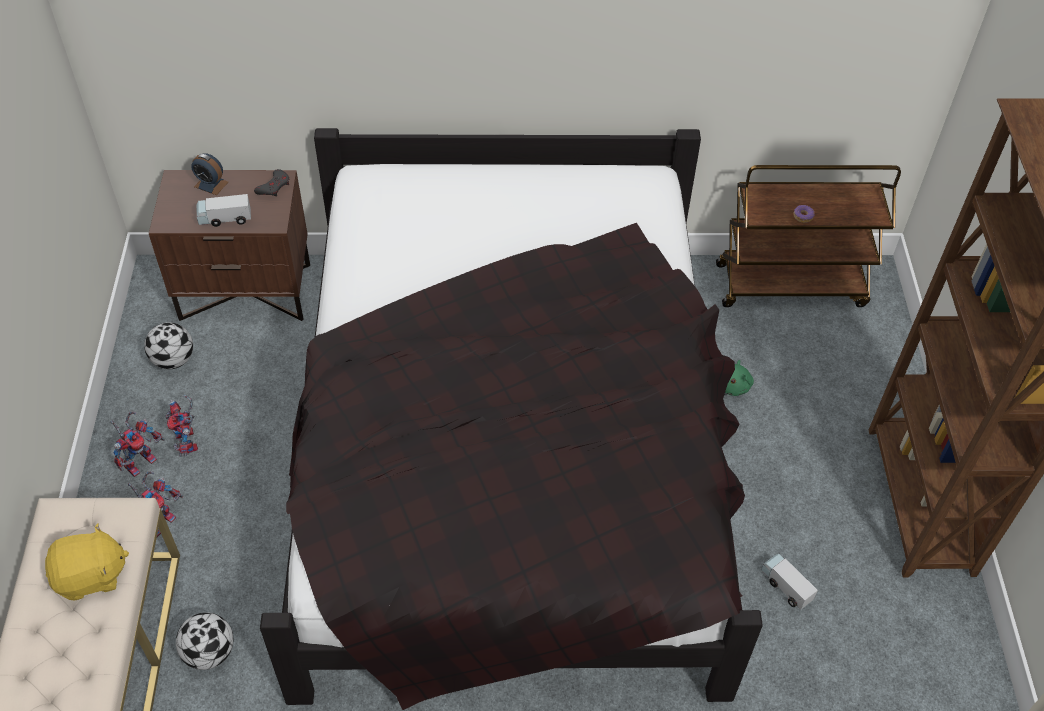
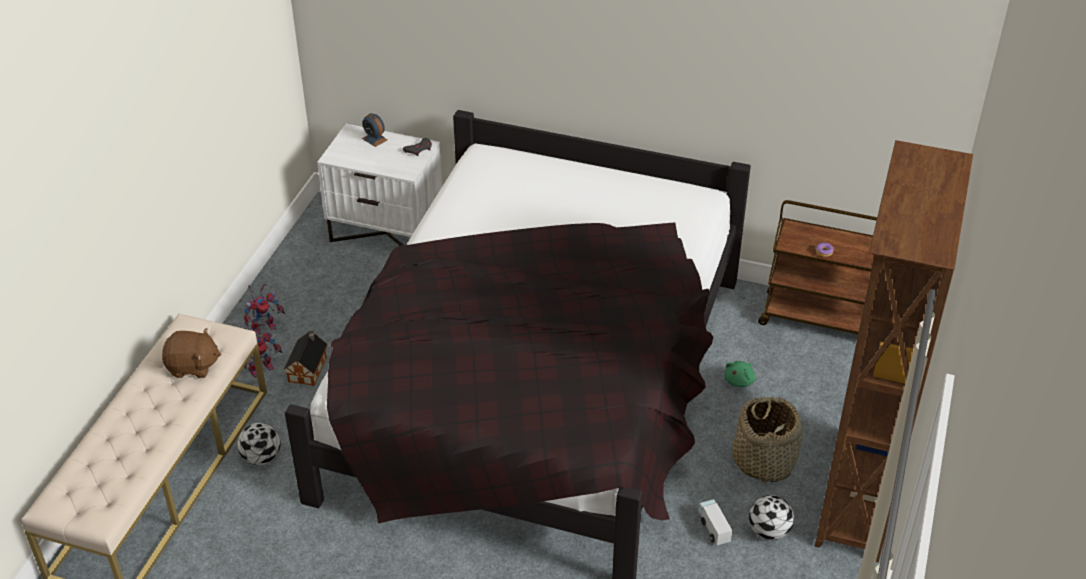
camera: 20 degrees right, 10 degrees down
yellow plush toy [45,523,129,600] -> brown plush toy [162,328,221,378]
football [144,322,193,369] -> football moved to [749,495,794,540]
brown nightstand [149,170,310,321] -> white nightstand [317,124,443,245]
toy robot [165,395,198,457] -> none
toy truck [197,194,251,227] -> none
none -> toy house [284,331,327,386]
none -> basket [732,396,803,483]

